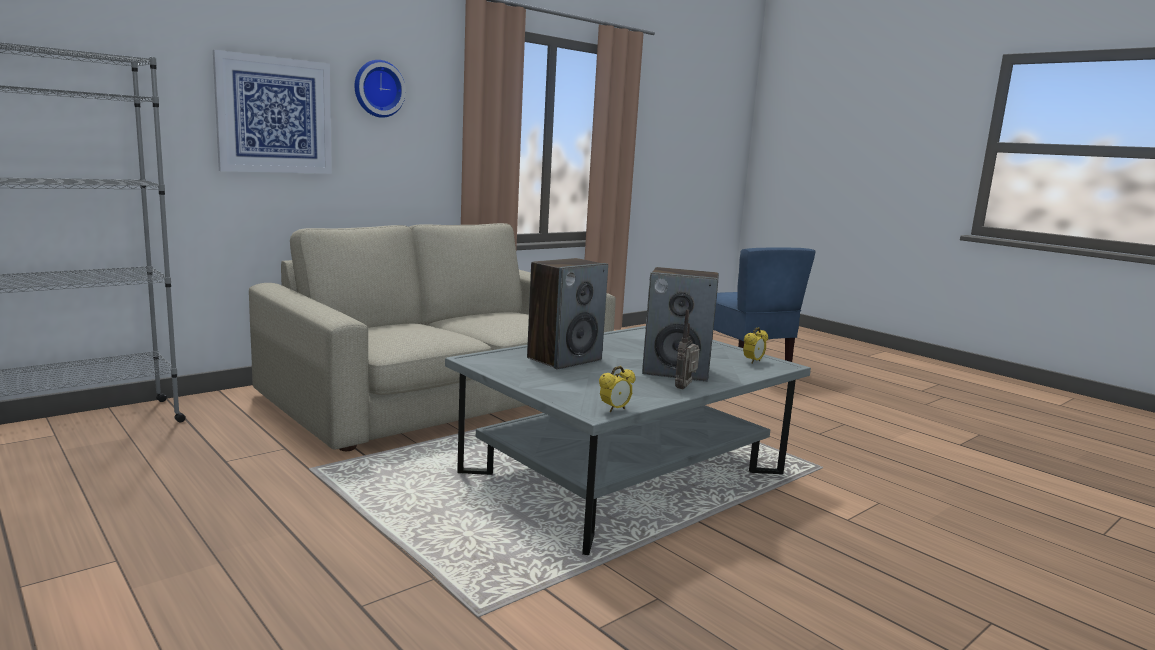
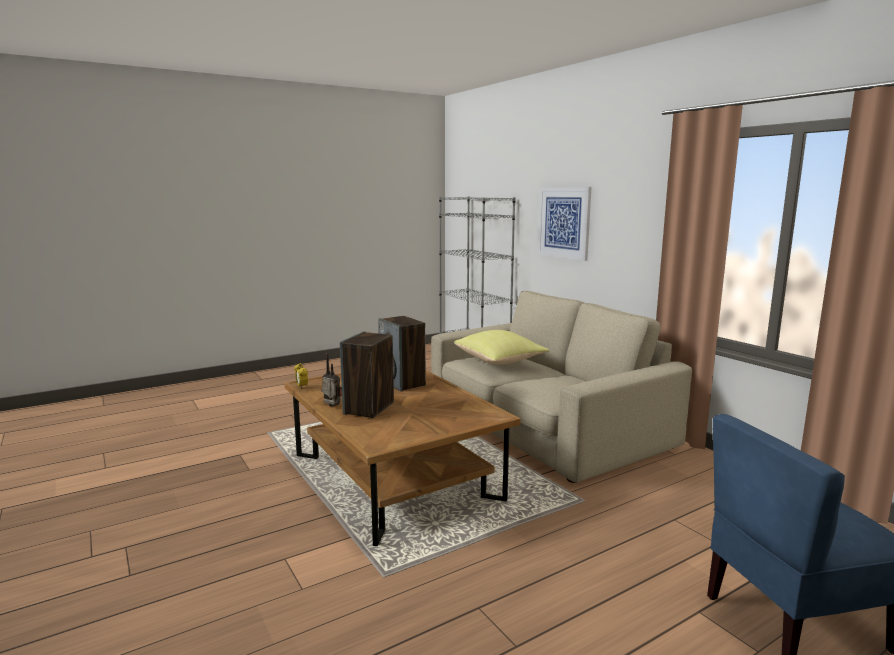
camera: 100 degrees right, 0 degrees up
wall clock [355,60,406,118] -> none
grey coffee table [445,326,811,555] -> brown coffee table [284,370,521,546]
alarm clock [743,327,768,364] -> none
none -> yellow pillow [454,330,550,364]

